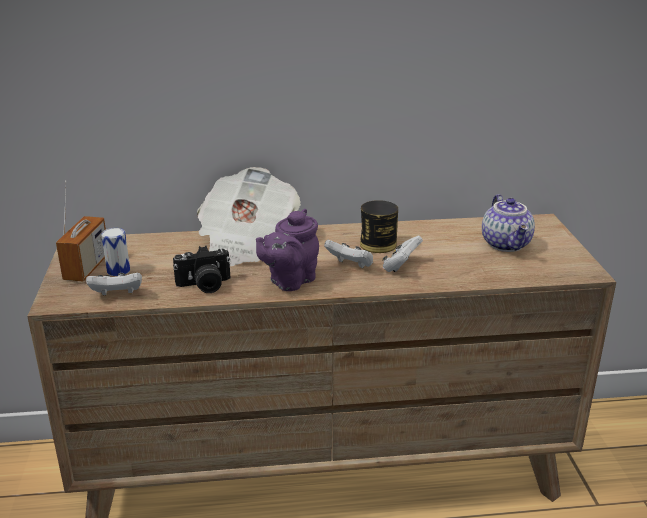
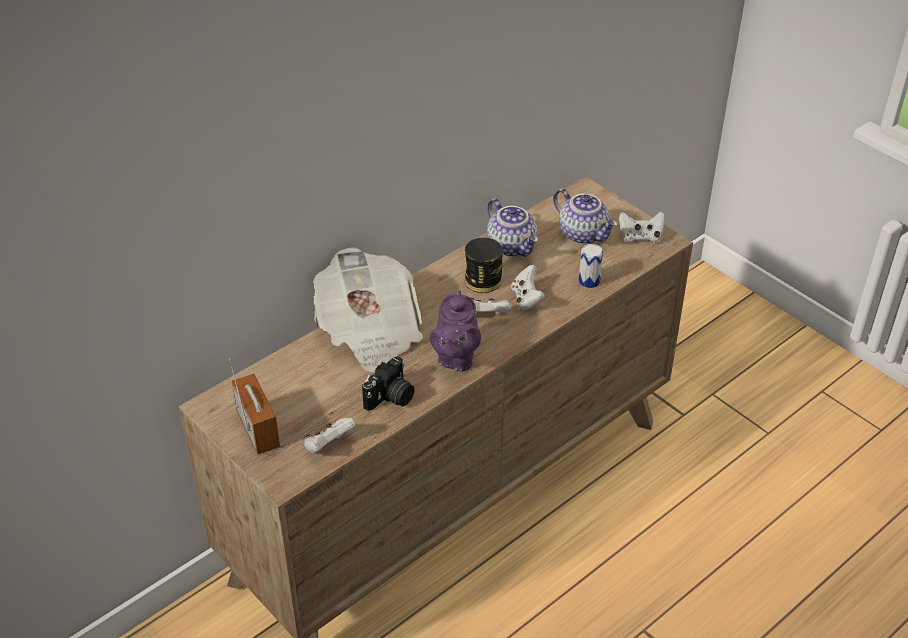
camera: 35 degrees left, 15 degrees up
can [101,228,130,276] -> can moved to [579,244,603,288]
none -> teapot [487,198,538,257]
none -> white game controller [619,212,665,243]

